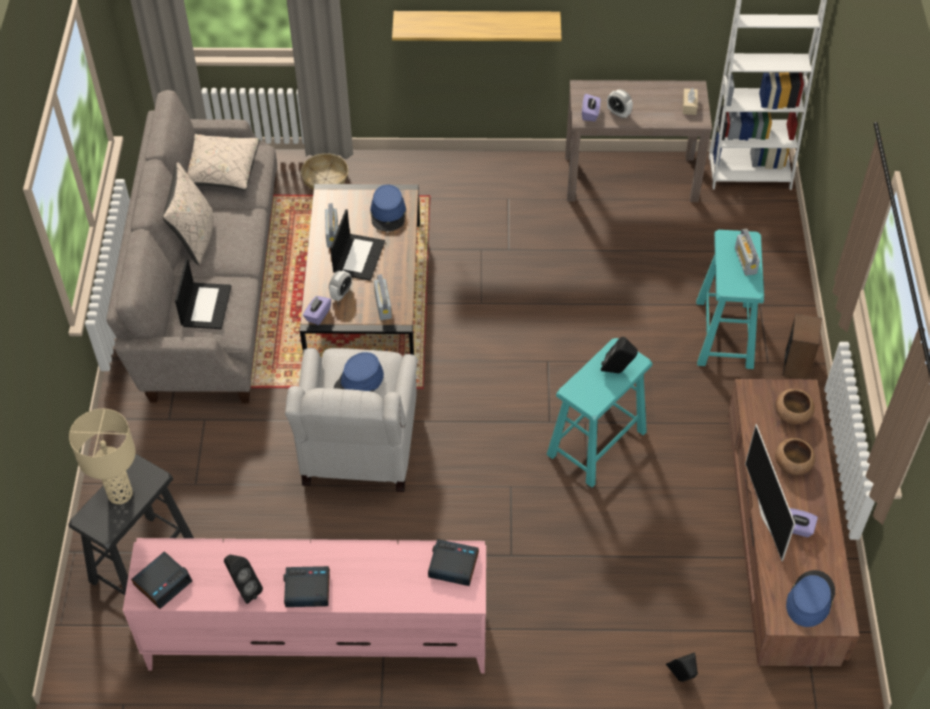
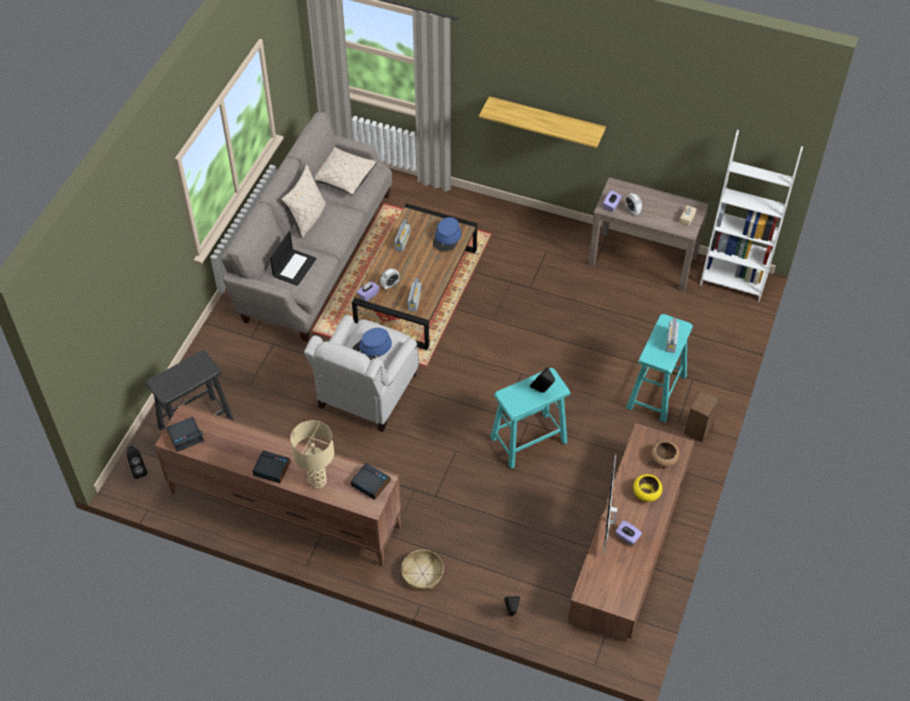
camera: 20 degrees right, 0 degrees up
beige table lamp [69,409,136,504] -> beige table lamp moved to [290,420,334,489]
pink cabinet [123,538,486,673] -> brown cabinet [155,404,401,567]
black speaker [224,555,263,604] -> black speaker moved to [127,446,148,479]
basket [301,153,348,190] -> basket moved to [401,550,444,590]
laptop [330,209,385,281] -> none
brown bowl [775,438,816,475] -> yellow bowl [633,474,662,502]
blue hat [786,570,835,627] -> none

